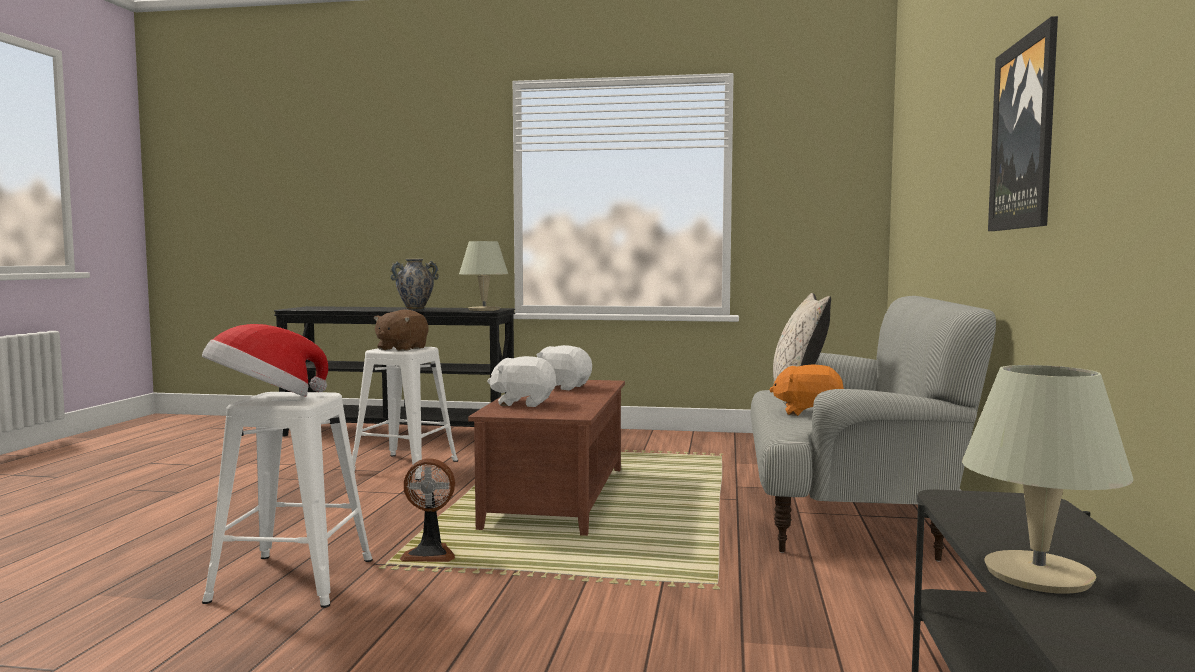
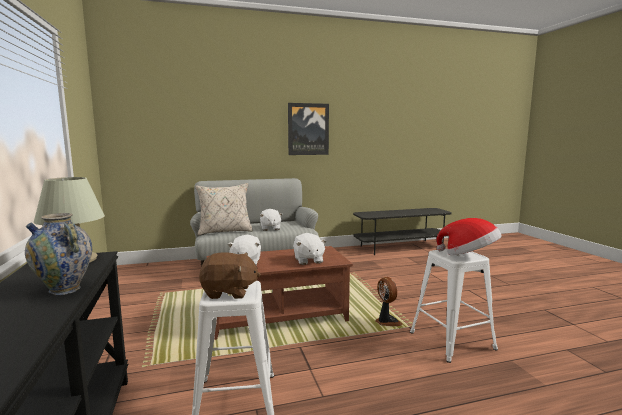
camera: 115 degrees left, 5 degrees up
orange plush toy [769,364,844,416] -> white plush toy [260,209,282,231]
beige table lamp [962,365,1134,594] -> none

